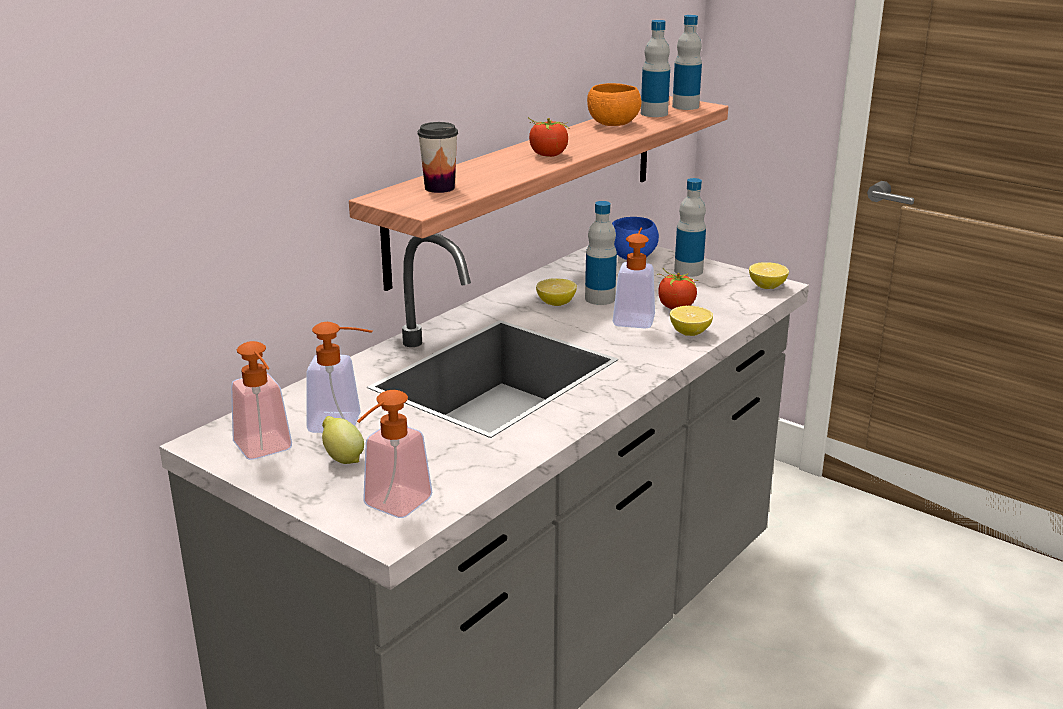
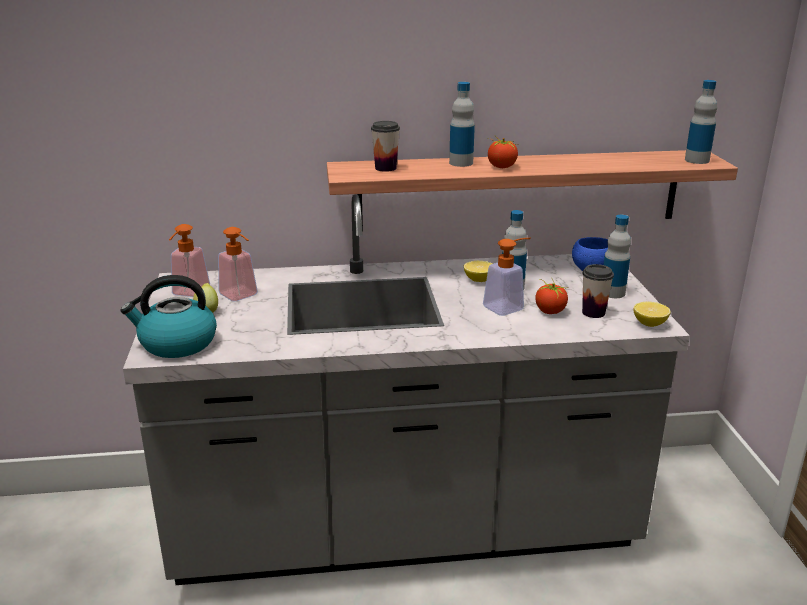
camera: 45 degrees right, 0 degrees up
soap dispenser [357,390,433,518] -> kettle [120,275,217,358]
orange bowl [587,83,641,126] -> none
bottle [641,20,670,117] -> bottle moved to [449,82,475,167]
lemon [670,306,713,336] -> none
none -> cup [582,264,614,318]

